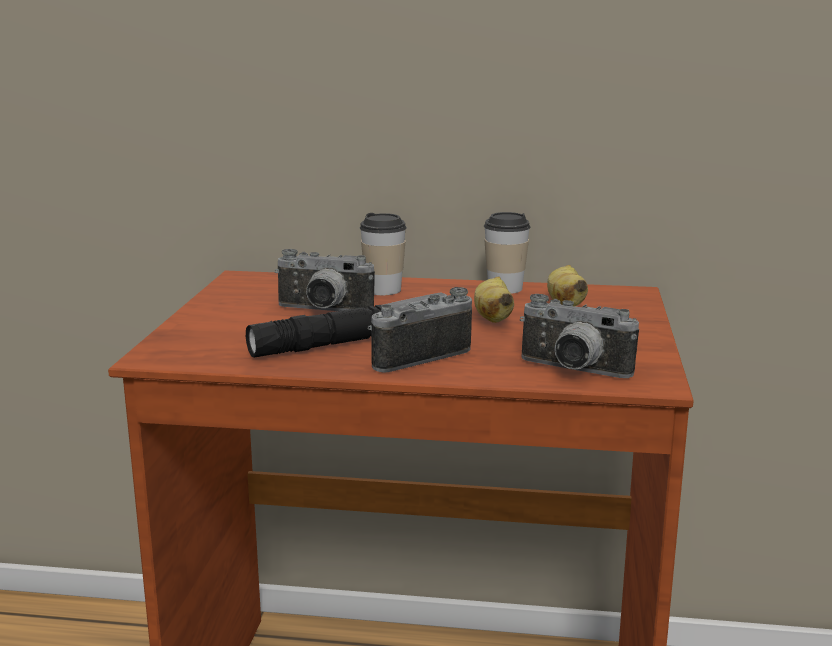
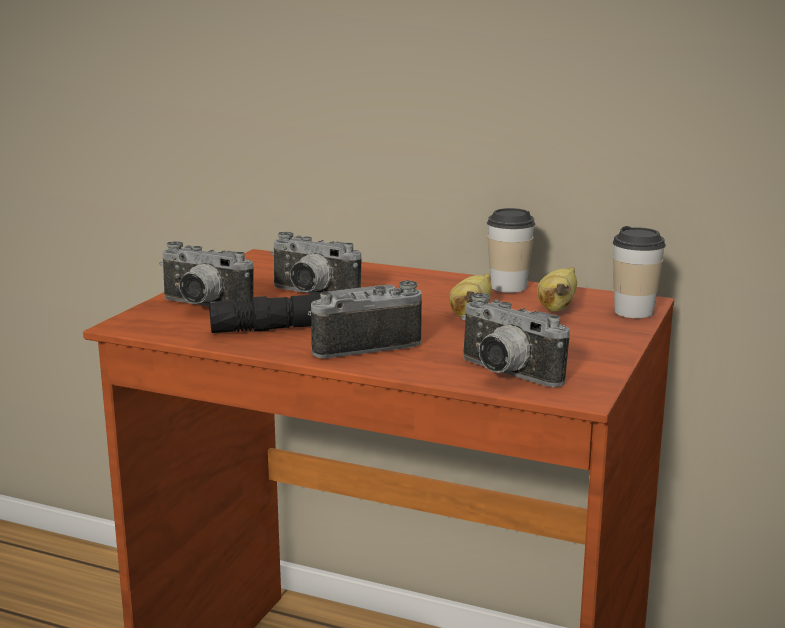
camera: 15 degrees right, 0 degrees up
cup [359,213,407,295] -> cup moved to [612,226,666,318]
none -> camera [159,241,254,306]

